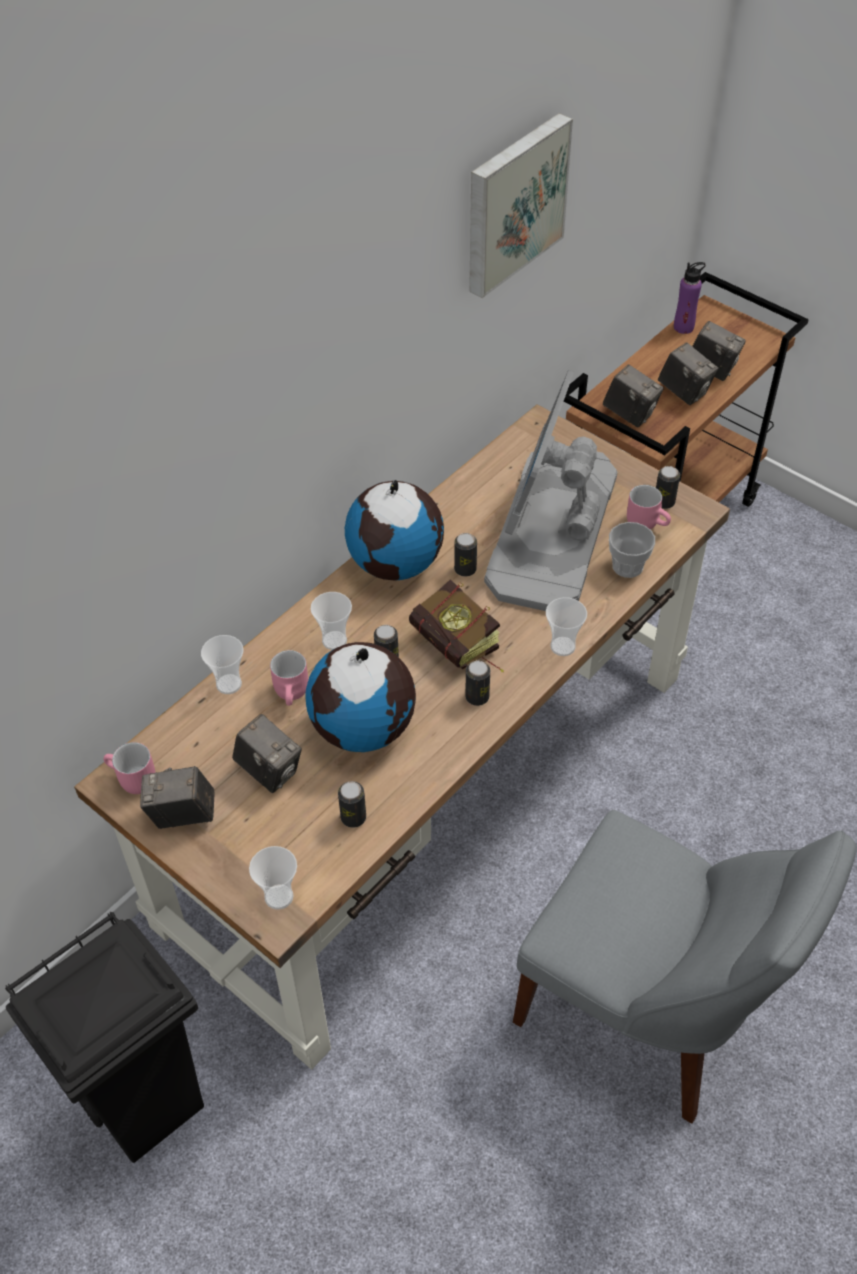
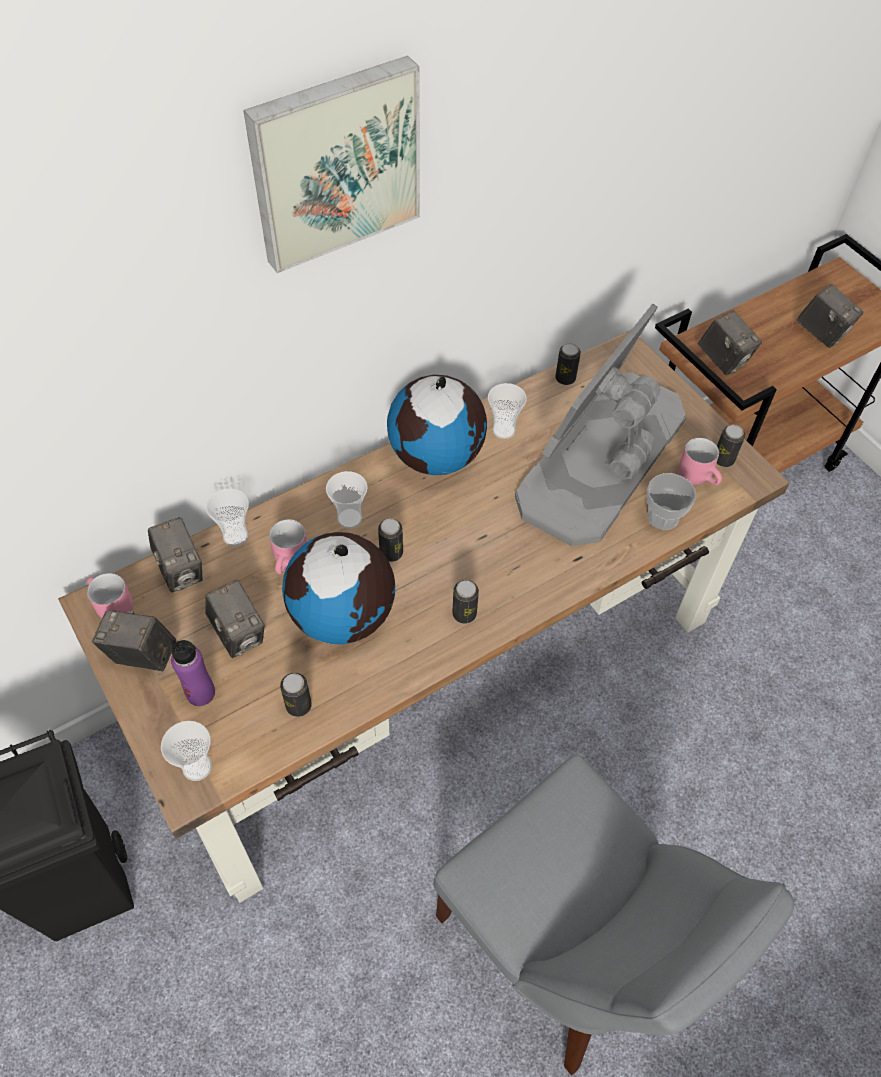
camera: 15 degrees right, 5 degrees up
book [409,580,504,672] -> none
can [454,533,477,577] -> can moved to [555,343,581,385]
picture [469,113,573,298] -> picture moved to [243,56,420,273]
cup [546,597,587,656] -> cup moved to [488,383,527,439]
camera [658,342,718,405] -> camera moved to [148,517,203,593]
purple bottle [674,262,706,334] -> purple bottle moved to [170,638,215,706]

